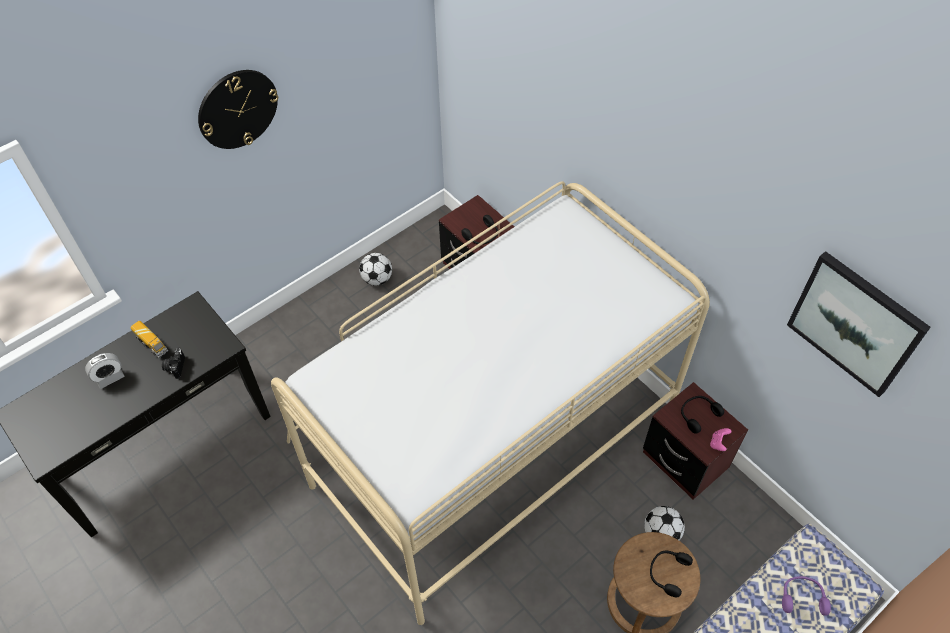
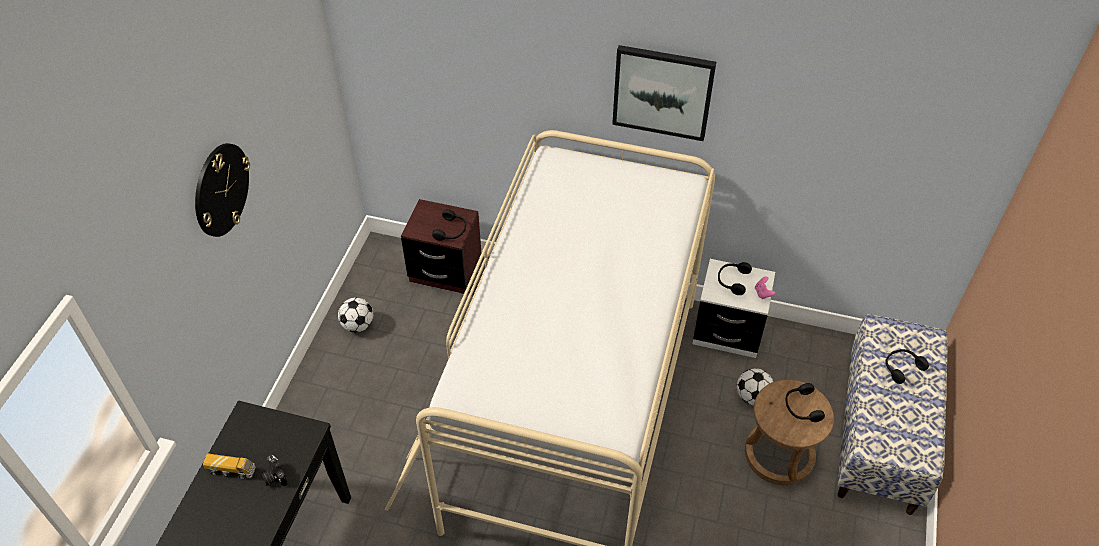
camera: 35 degrees left, 5 degrees down
alarm clock [85,353,124,389] -> none
brown nightstand [643,382,748,500] -> white nightstand [692,259,775,358]
purple headphones [782,576,831,616] -> black headphones [885,349,929,384]
picture [787,251,931,397] -> picture moved to [612,45,716,141]

